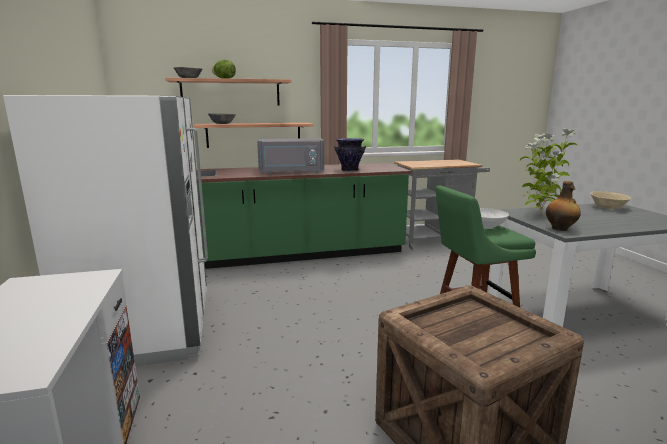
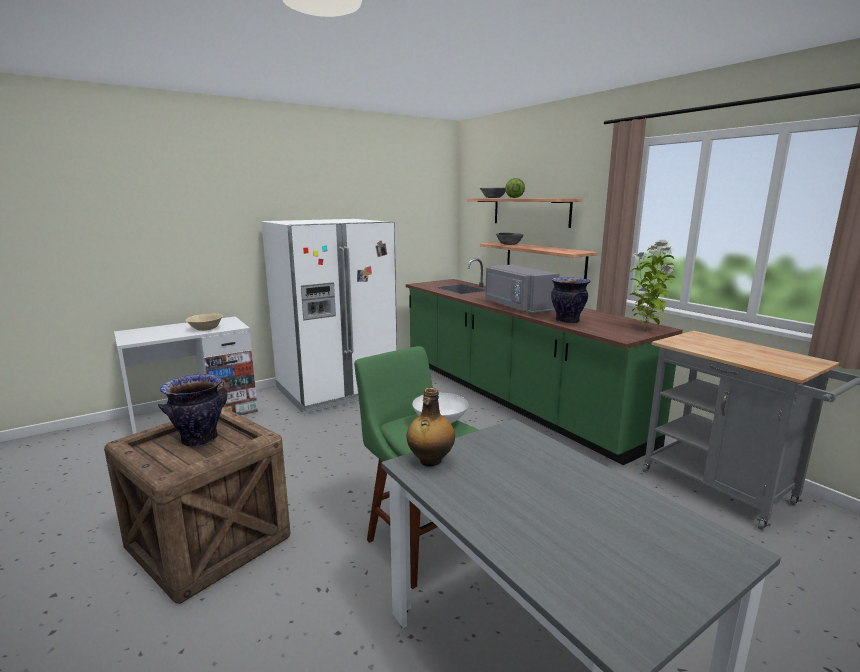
camera: 70 degrees right, 0 degrees up
potted plant [520,128,578,214] -> potted plant moved to [629,240,675,330]
beige bowl [590,191,631,209] -> beige bowl moved to [186,314,223,331]
none -> vase [158,374,227,447]

